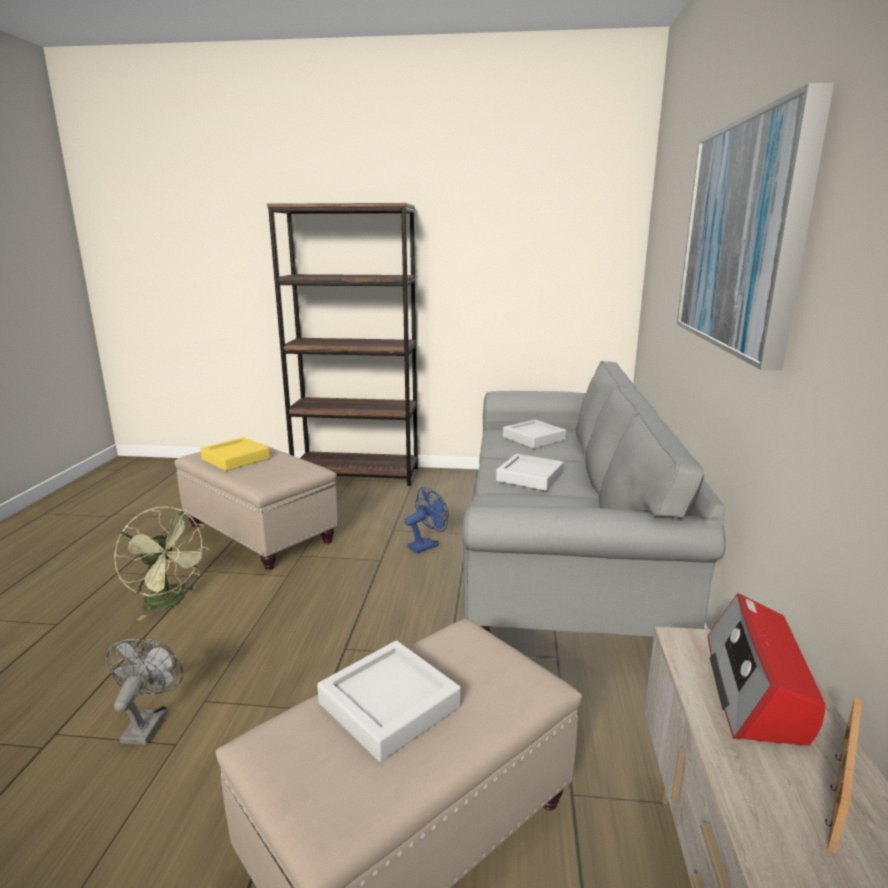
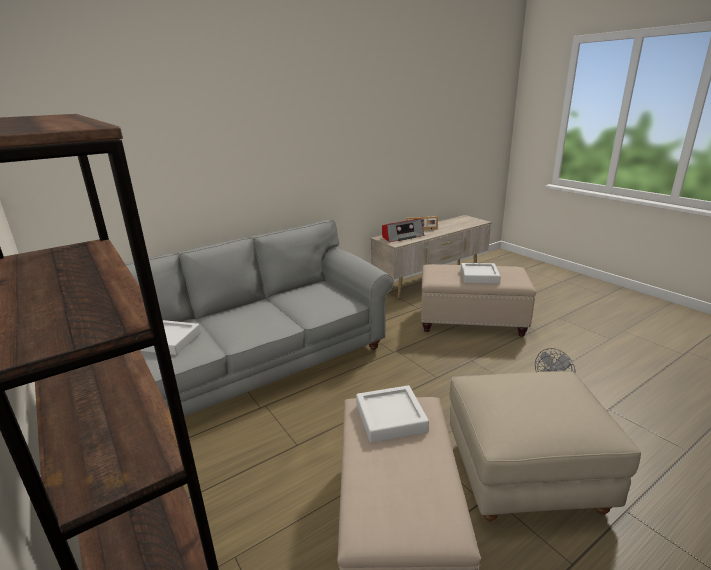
camera: 130 degrees left, 5 degrees up
green fan [114,506,209,621] -> beige ottoman [449,371,641,521]
yellow tray [200,437,270,471] -> none
blue fan [405,487,449,553] -> none
grey tray [496,454,564,491] -> grey tray moved to [356,385,429,443]
picture [677,83,834,370] -> none

